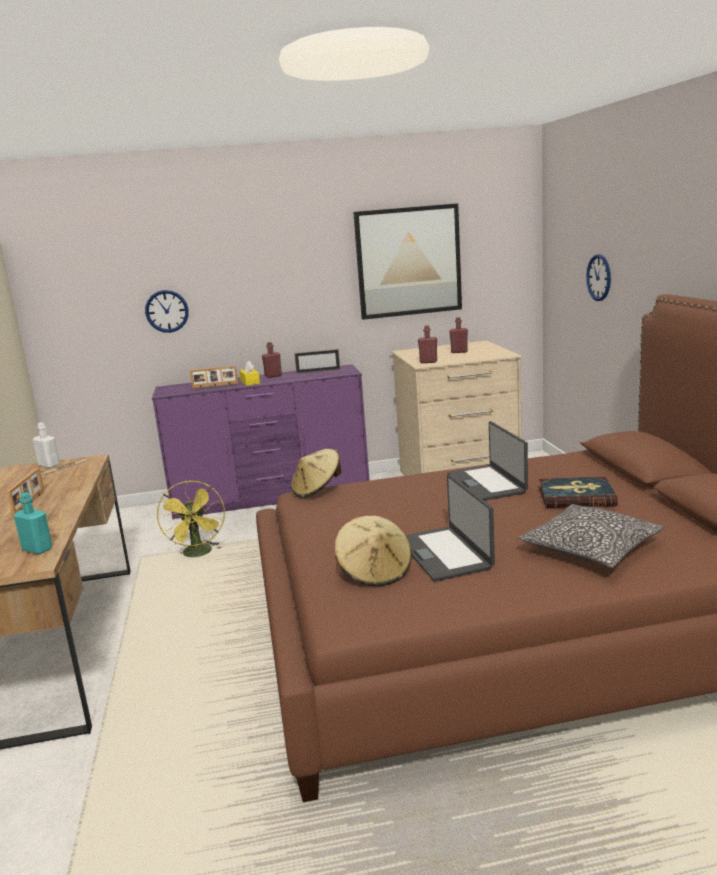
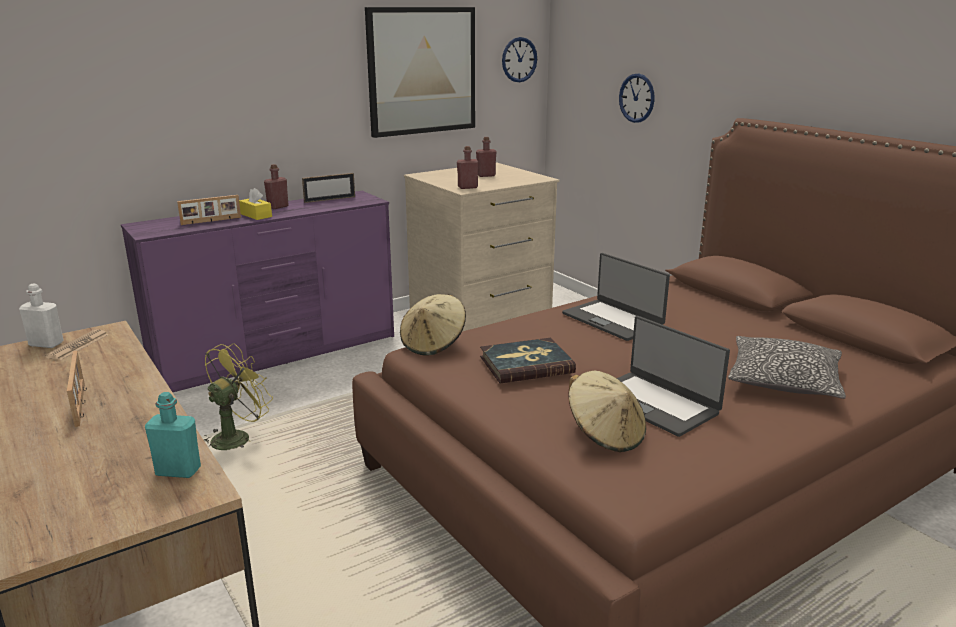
camera: 25 degrees left, 5 degrees up
wall clock [145,290,189,333] -> wall clock moved to [502,37,537,82]
yellow fan [157,481,225,557] -> yellow fan turned 105 degrees counterclockwise [204,343,273,450]
book [539,477,618,508] -> book moved to [480,338,576,383]

